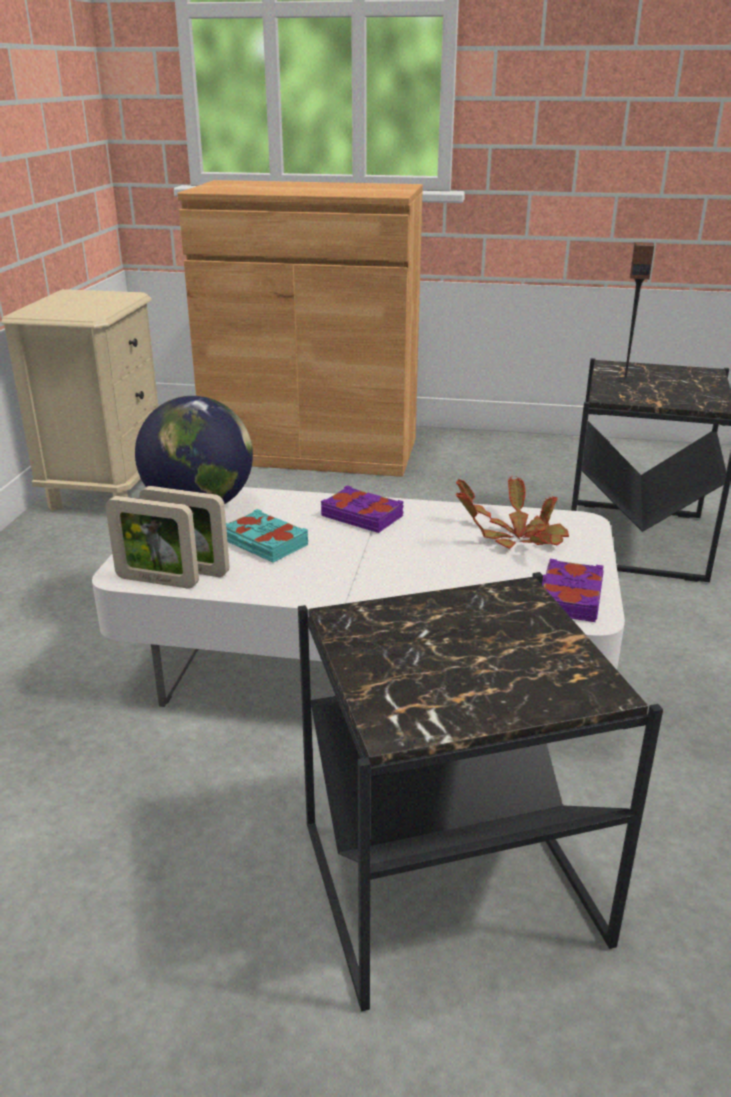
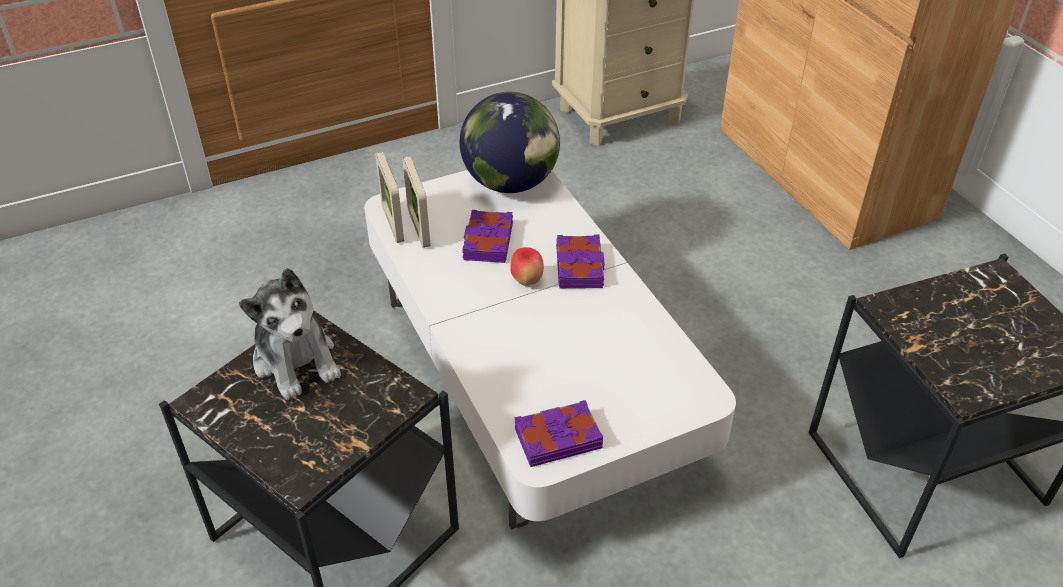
camera: 55 degrees right, 15 degrees up
turquoise book [226,509,308,563] -> purple book [462,210,513,263]
potted plant [456,477,569,549] -> none
speaker [616,242,654,383] -> none
none -> plush toy [239,268,341,400]
none -> apple [510,247,544,286]

